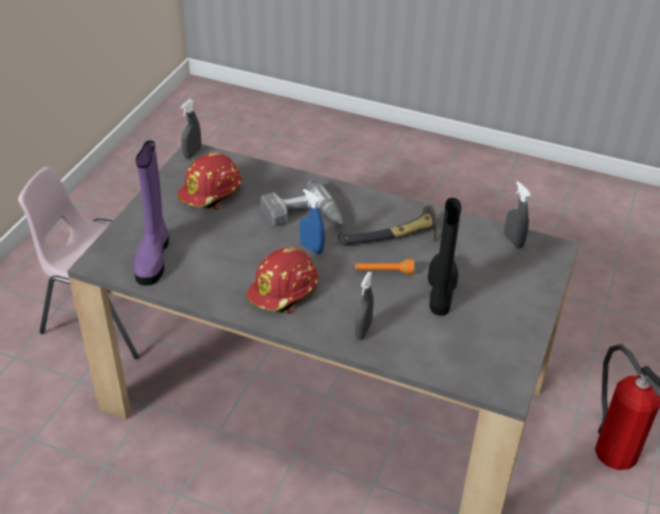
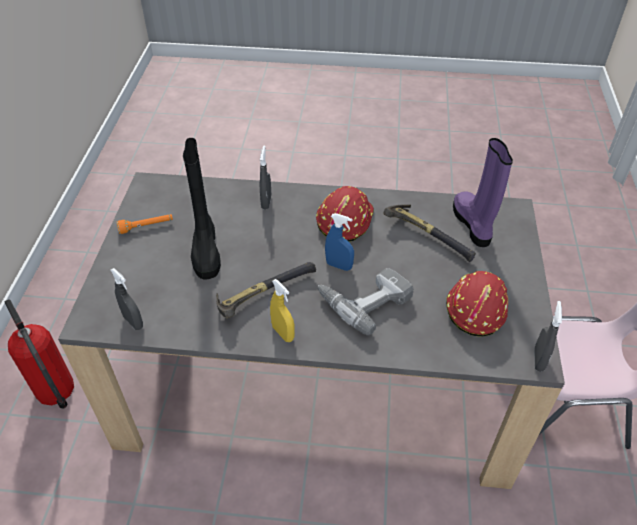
camera: 165 degrees right, 5 degrees up
orange flashlight [355,259,414,274] -> orange flashlight moved to [117,214,173,234]
none -> yellow spray bottle [270,279,295,342]
none -> hammer [383,204,476,262]

